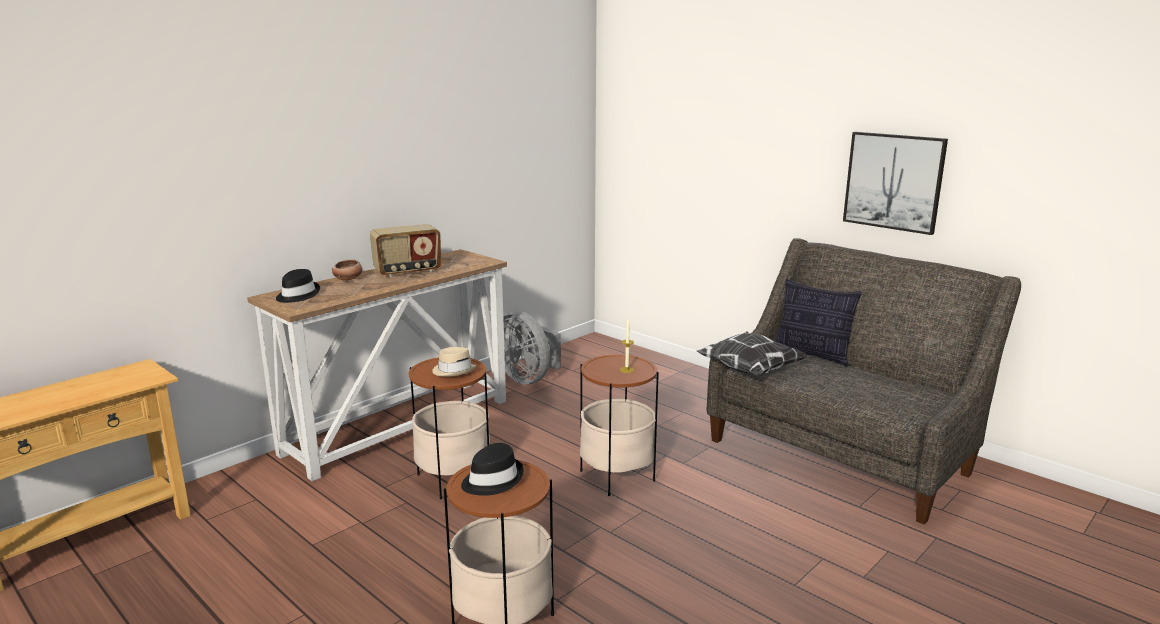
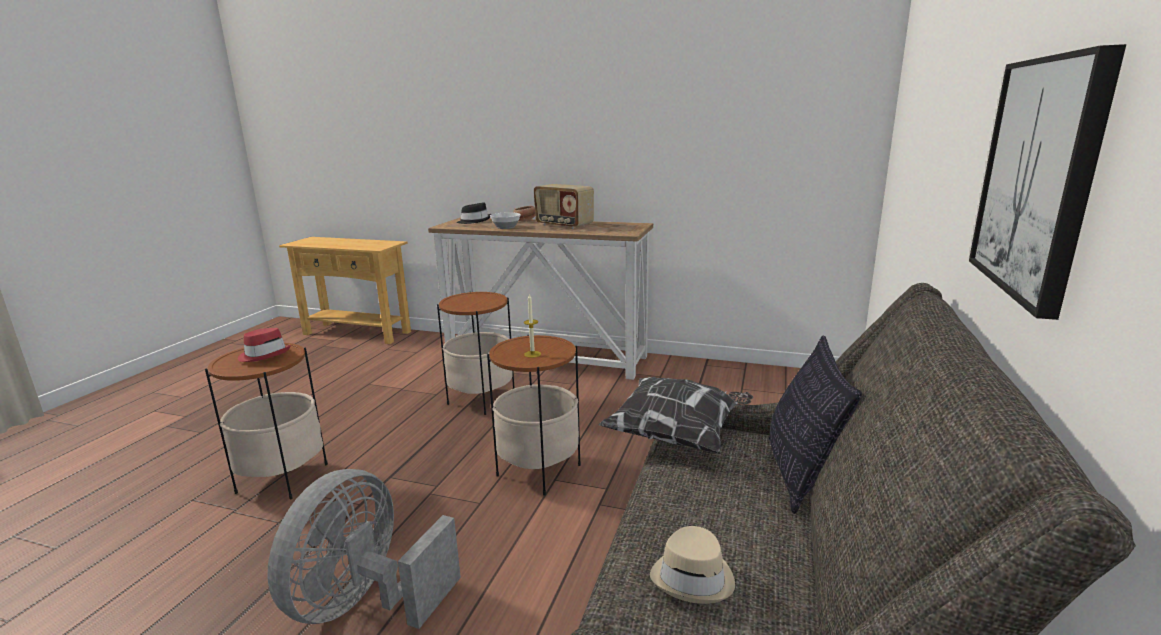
camera: 65 degrees right, 0 degrees up
beige hat [432,347,476,377] -> beige hat moved to [650,526,735,604]
black hat [461,443,524,496] -> red hat [238,328,291,362]
grey fan [503,311,561,385] -> grey fan moved to [267,469,461,629]
none -> bowl [490,212,521,229]

